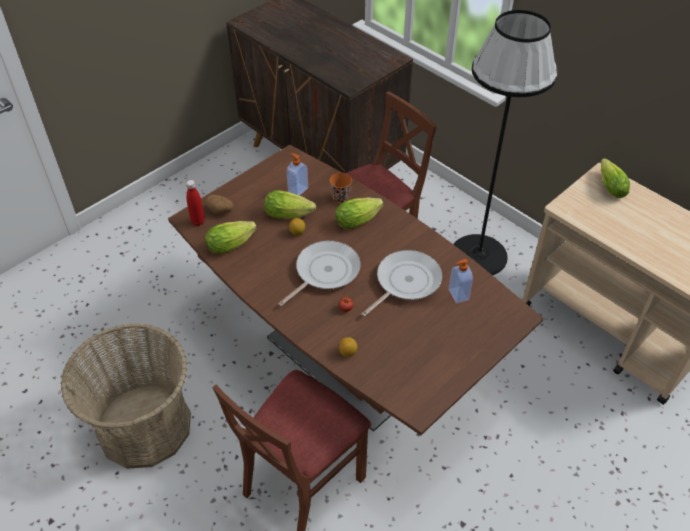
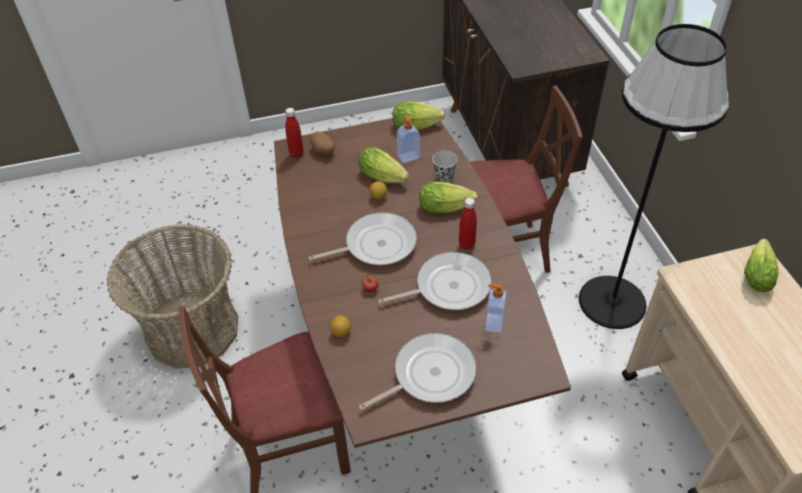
camera: 30 degrees right, 0 degrees up
lettuce [205,221,257,254] -> lettuce moved to [393,101,445,130]
orange cup [330,173,352,204] -> black cup [432,151,458,183]
none -> frying pan [359,333,476,410]
none -> red bottle [459,198,477,250]

